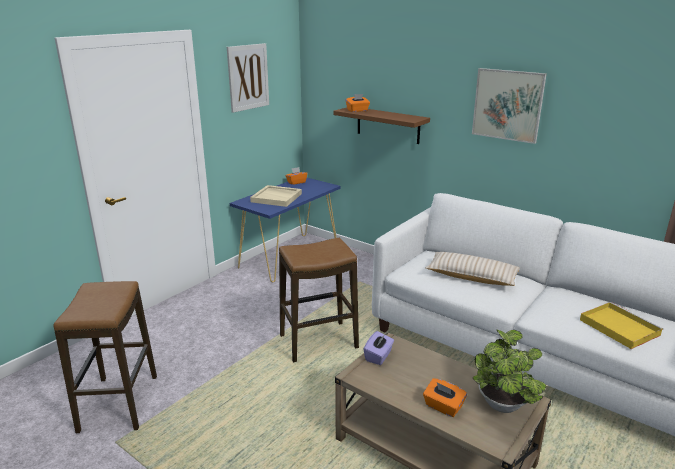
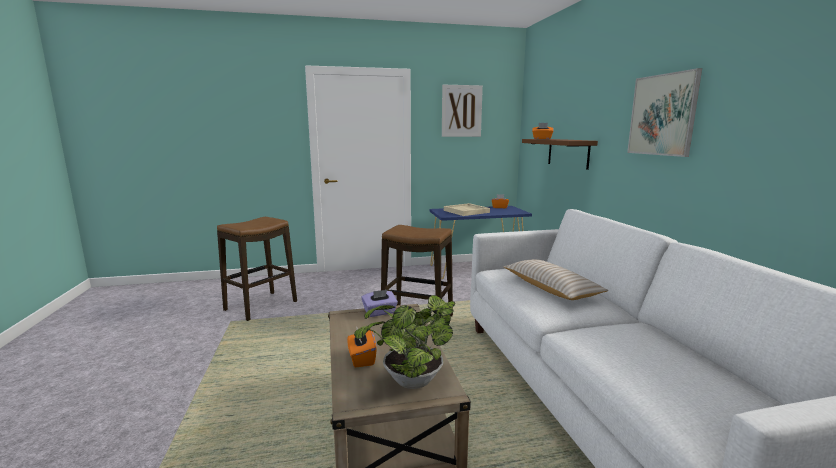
camera: 40 degrees right, 10 degrees down
yellow tray [580,302,663,349] -> none

